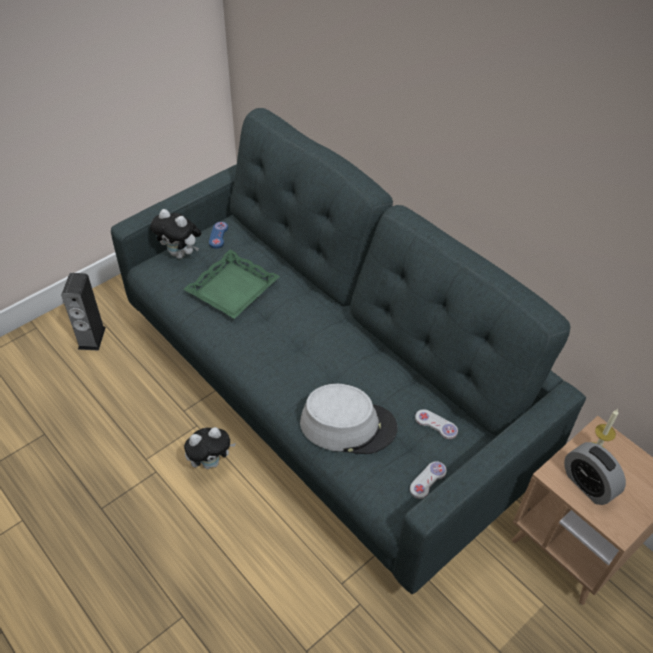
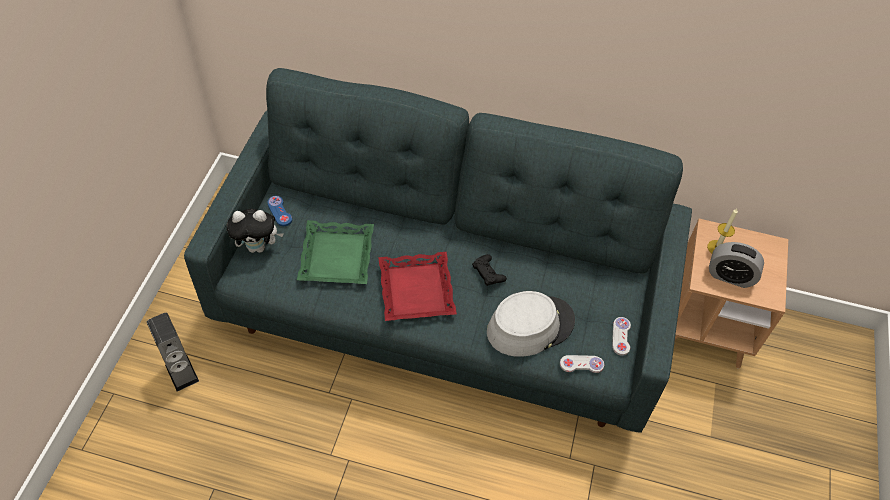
camera: 35 degrees left, 5 degrees up
plush toy [184,427,236,469] -> none
white game controller [415,409,458,439] -> white game controller moved to [560,355,604,373]
none -> red tray [378,252,457,321]
none -> black game controller [472,254,507,286]

